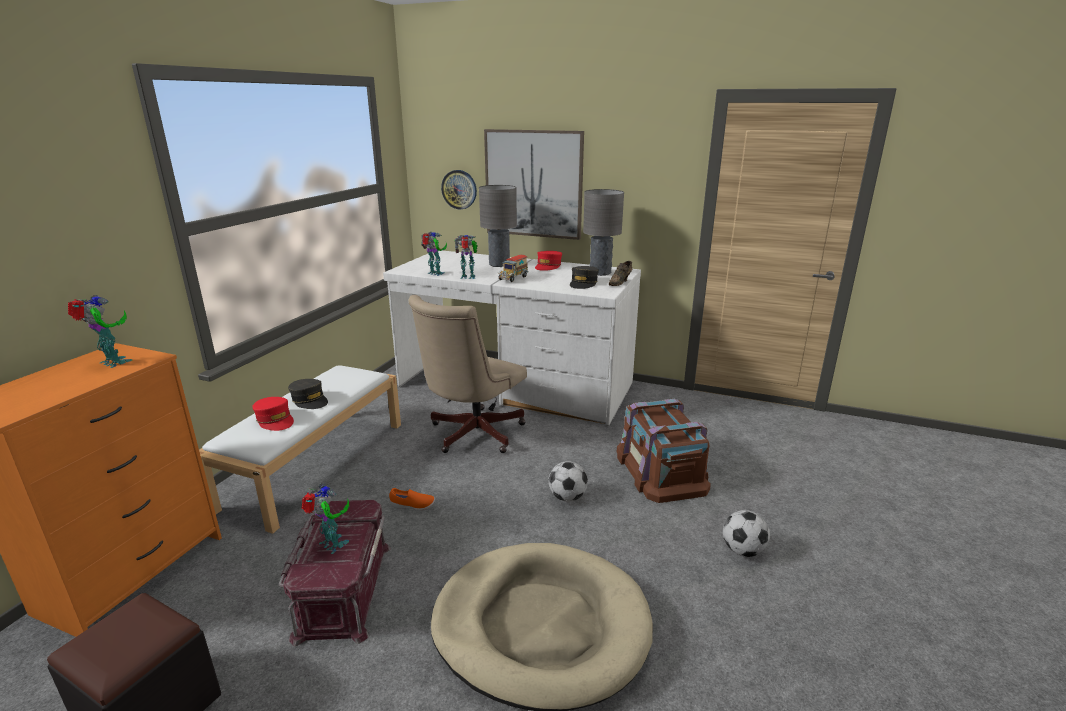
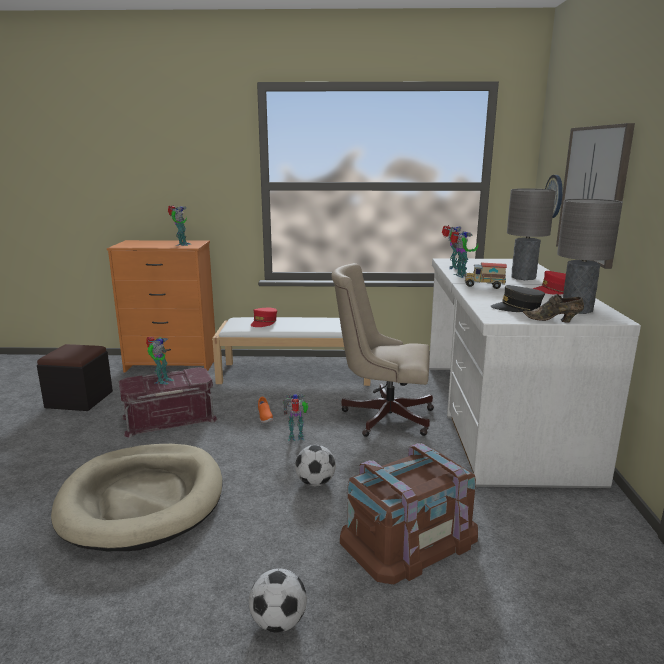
camera: 70 degrees right, 5 degrees down
grey cap [288,379,328,409] -> none
none -> toy robot [283,394,308,441]

